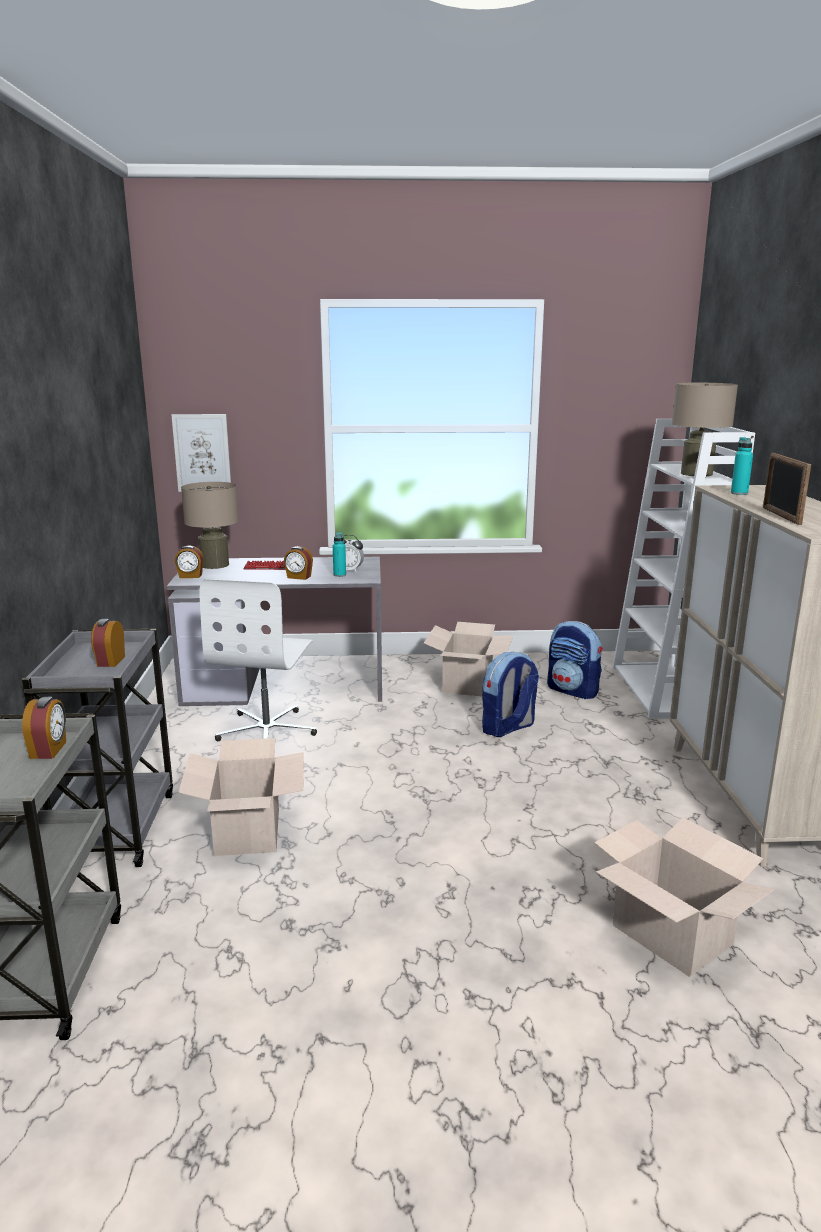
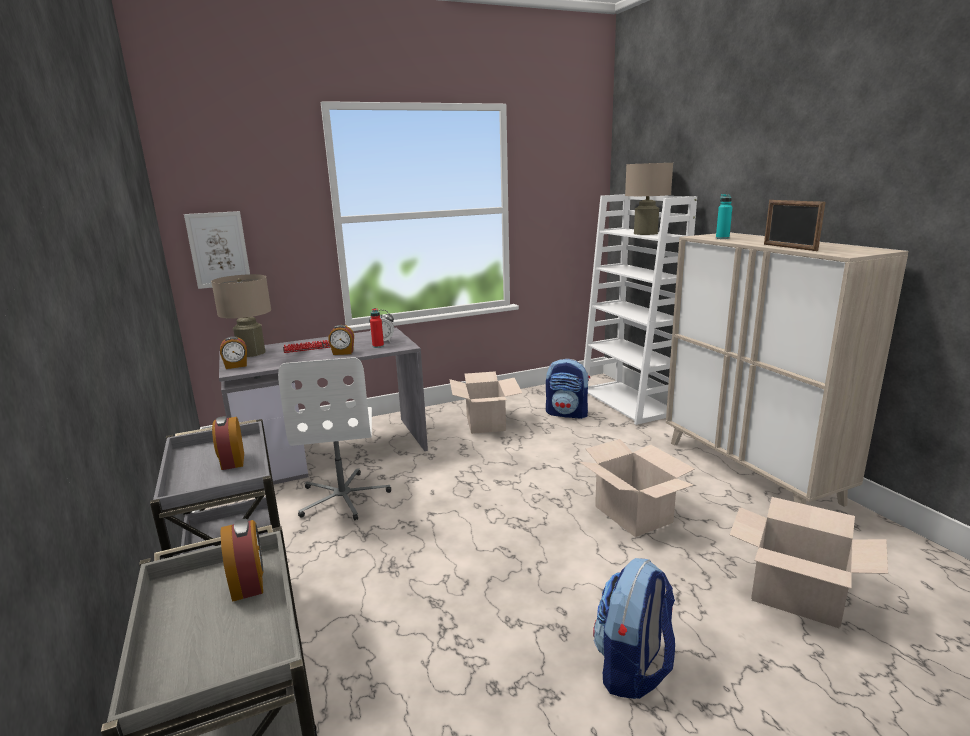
camera: 20 degrees left, 0 degrees up
cardboard box [178,738,304,856] -> cardboard box moved to [580,439,695,537]
turquoise bottle [333,532,346,577] -> red bottle [370,308,384,348]
backpack [482,652,539,737] -> backpack moved to [593,558,675,699]

